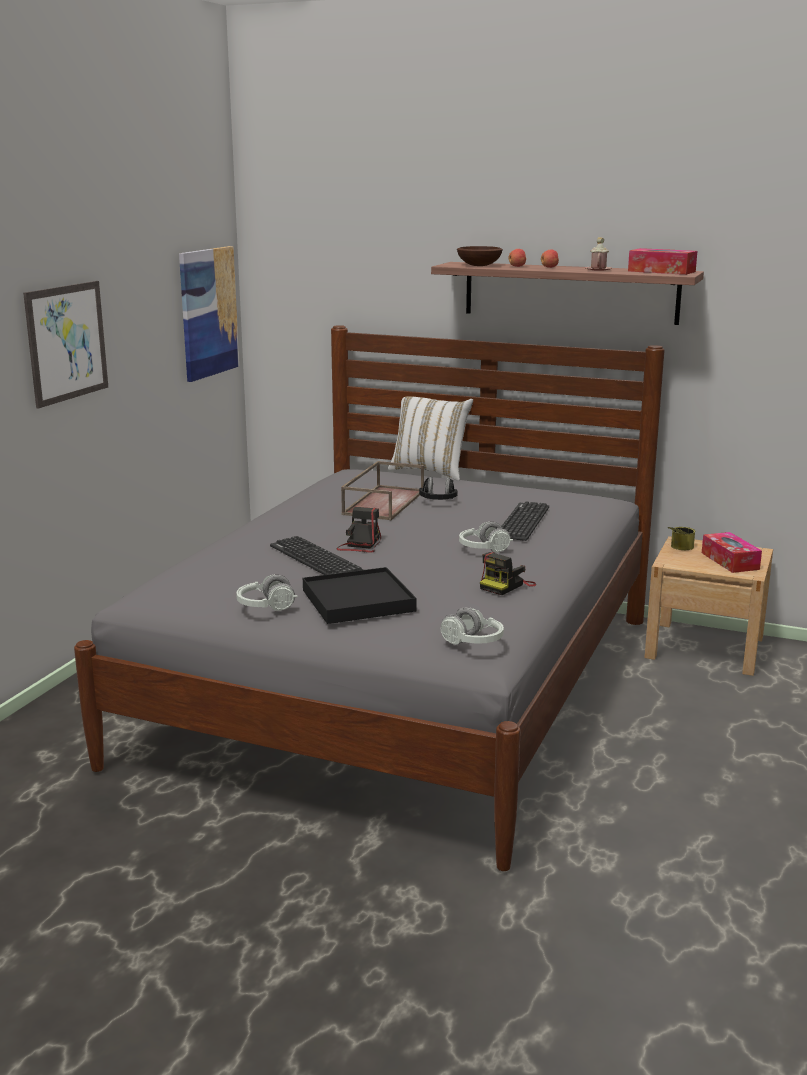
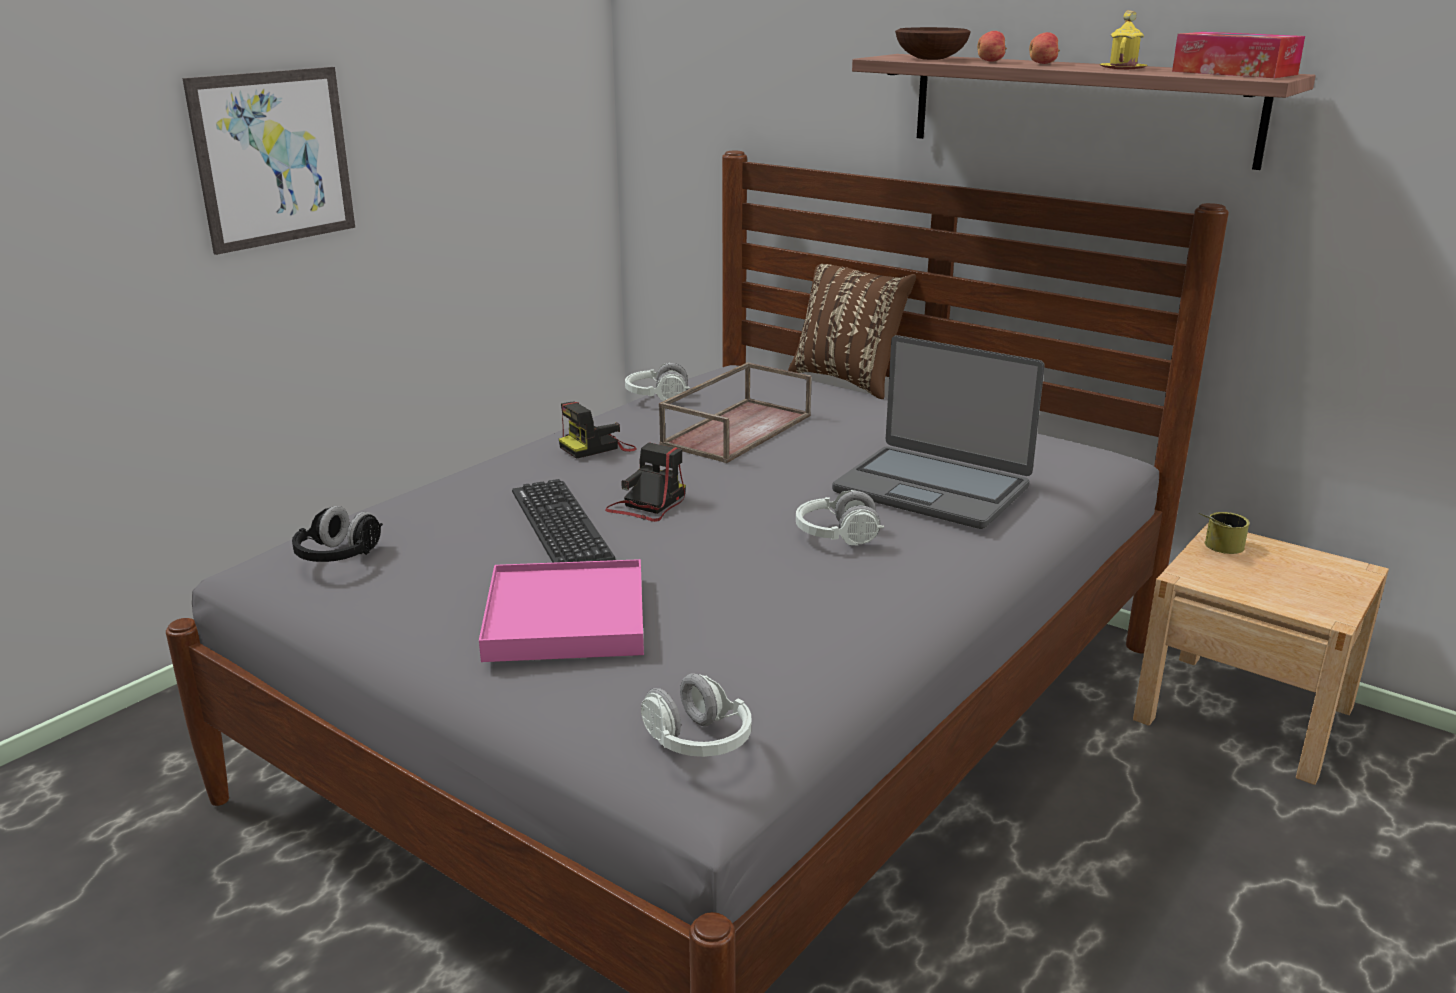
camera: 15 degrees right, 5 degrees up
picture [179,246,239,382] -> none
white headphones [236,575,297,611] -> white headphones moved to [625,363,689,401]
black tray [303,567,416,624] -> pink tray [479,559,644,662]
white pillow [388,396,473,480] -> brown pillow [788,264,916,399]
black headphones [419,477,458,500] -> black headphones moved to [292,506,383,562]
camera [480,552,536,595] -> camera moved to [559,402,637,459]
keyboard [501,501,549,541] -> laptop [832,335,1045,529]
pink mug [585,237,612,271] -> yellow mug [1100,10,1147,69]
tissue box [702,532,762,573] -> none

